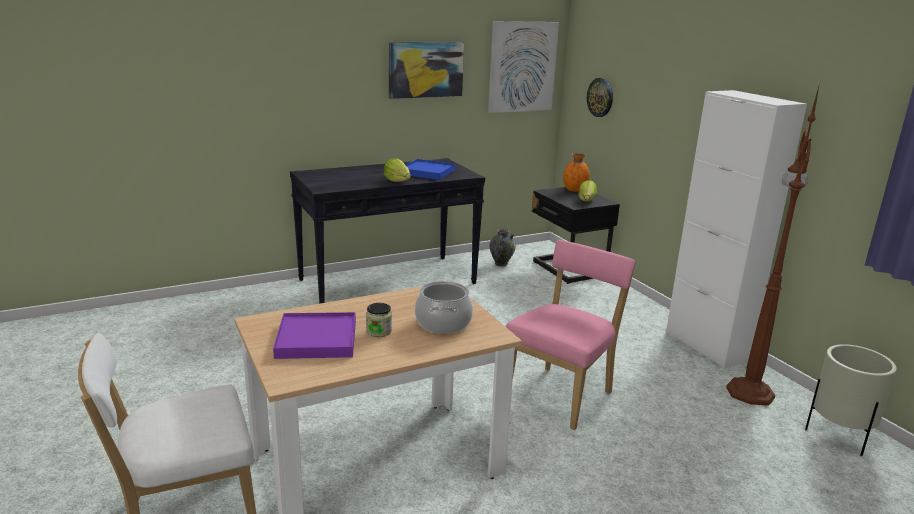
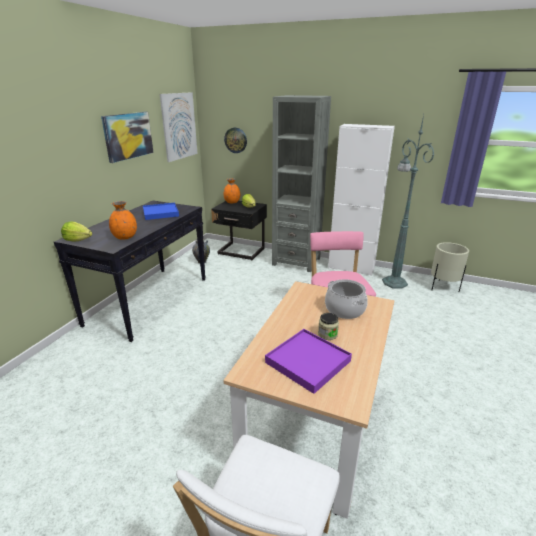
camera: 40 degrees left, 5 degrees up
lettuce [384,158,411,182] -> lettuce moved to [61,221,92,242]
brown floor lamp [726,83,820,406] -> green floor lamp [382,115,434,288]
none -> orange vase [109,201,137,240]
none -> grey bookcase [272,95,331,272]

